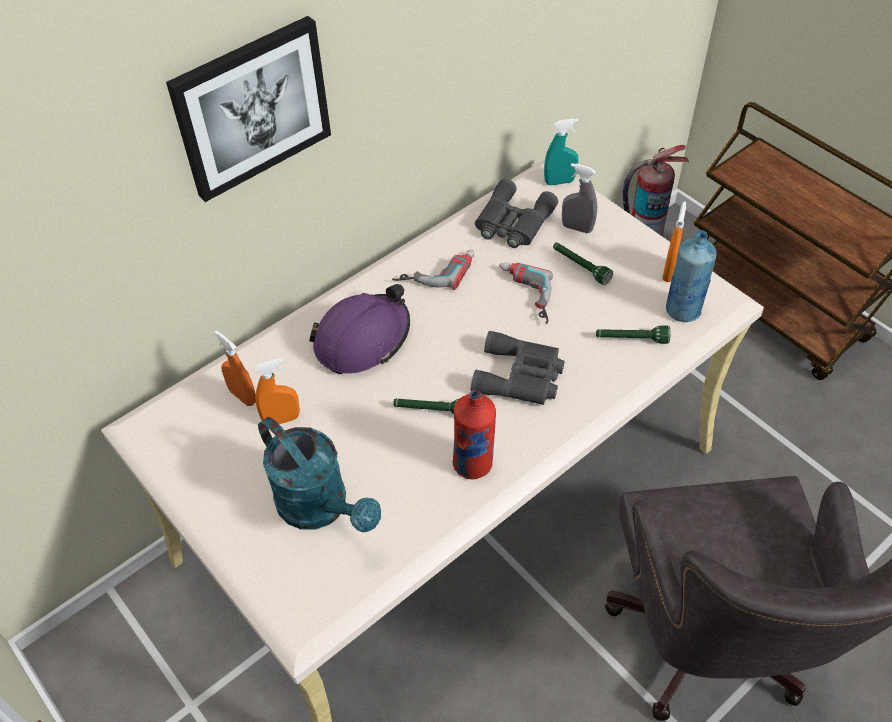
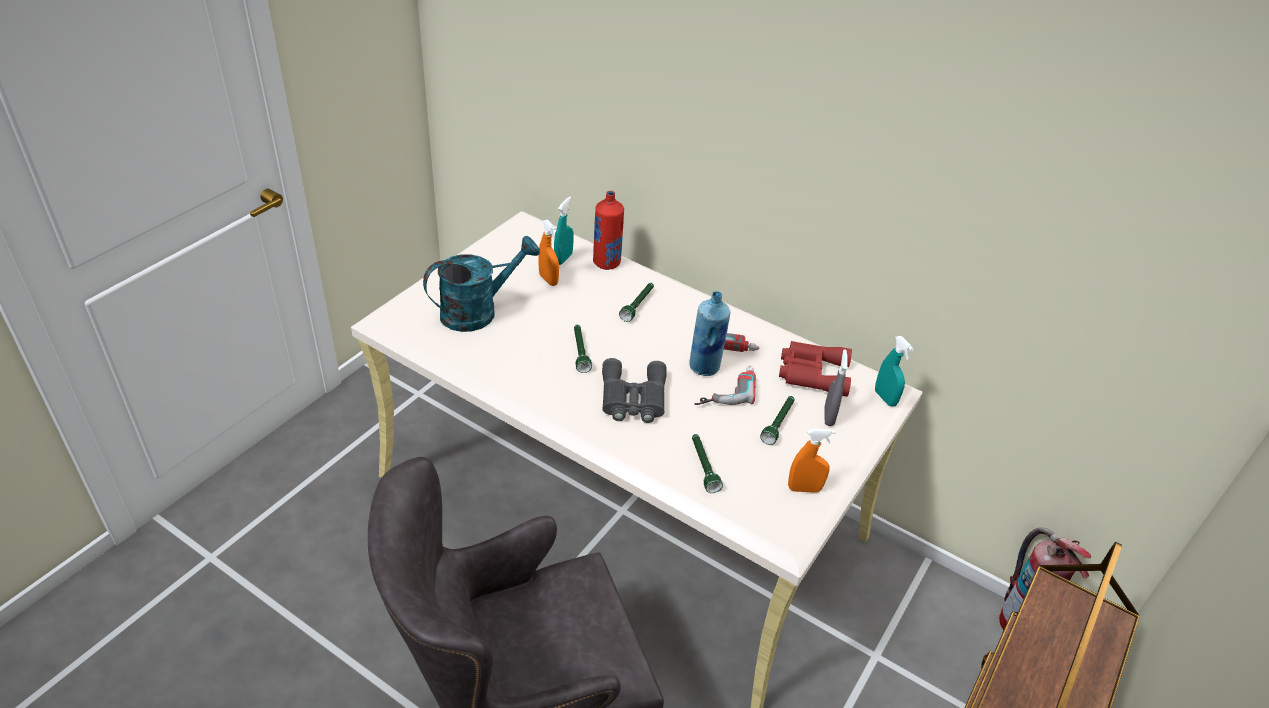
camera: 70 degrees right, 10 degrees down
picture [166,16,331,202] -> none
orange spray bottle [214,330,256,406] -> turquoise spray bottle [554,197,574,265]
turquoise watering can [258,417,381,533] -> turquoise watering can turned 150 degrees counterclockwise [423,236,540,332]
purple hard hat [309,284,410,374] -> green flashlight [619,283,654,322]
red bottle [453,390,496,480] -> red bottle moved to [593,191,624,270]
grey binoculars [475,178,558,248] -> red binoculars [779,341,852,397]
blue bottle [666,230,717,322] -> blue bottle moved to [689,291,730,376]

